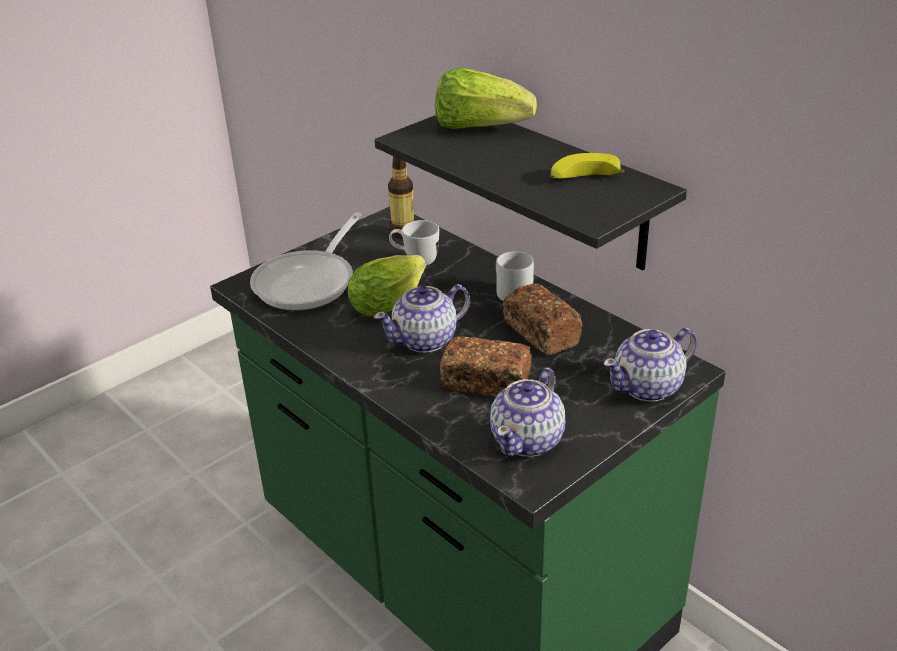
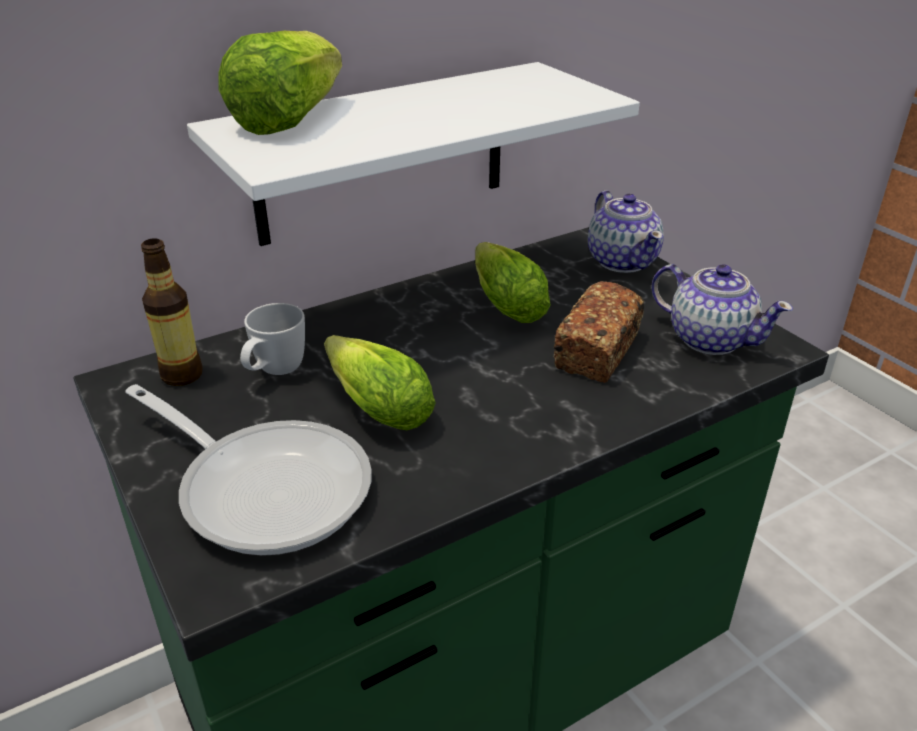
camera: 80 degrees left, 0 degrees up
teapot [374,284,470,353] -> none
black shelf [375,115,687,270] -> white shelf [187,62,640,246]
grey mug [496,251,534,301] -> none
bread [503,283,582,355] -> lettuce [475,242,551,323]
banana [551,153,624,179] -> none

